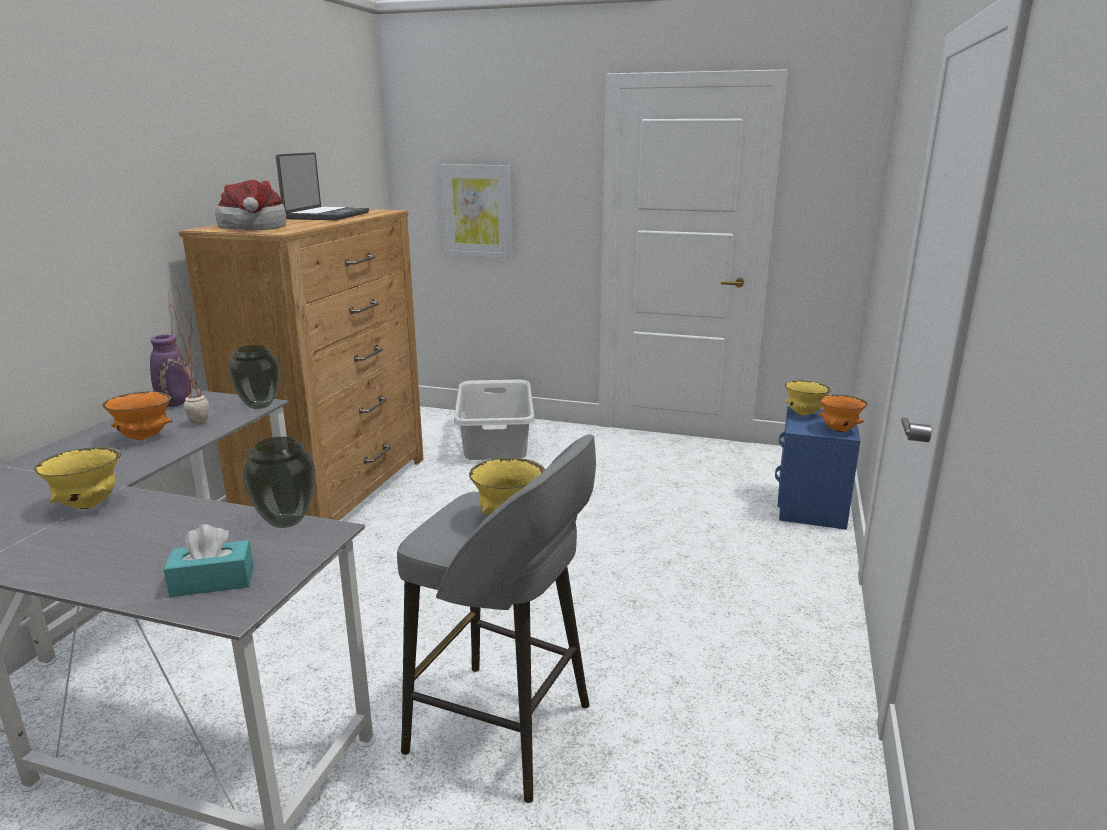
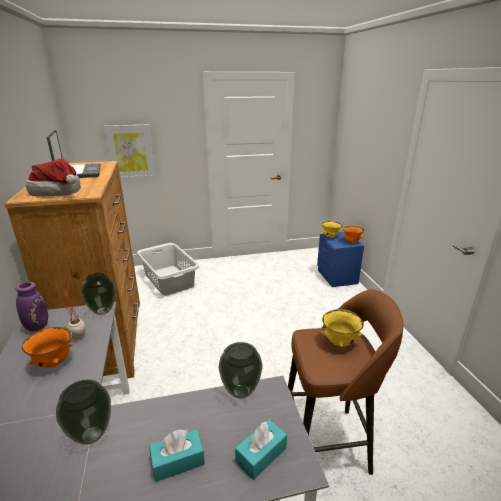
camera: 30 degrees left, 5 degrees up
yellow bowl [34,447,121,509] -> vase [56,379,111,445]
grey stool [397,434,596,803] -> brown stool [288,289,404,475]
none -> turquoise tissue box [149,429,205,482]

